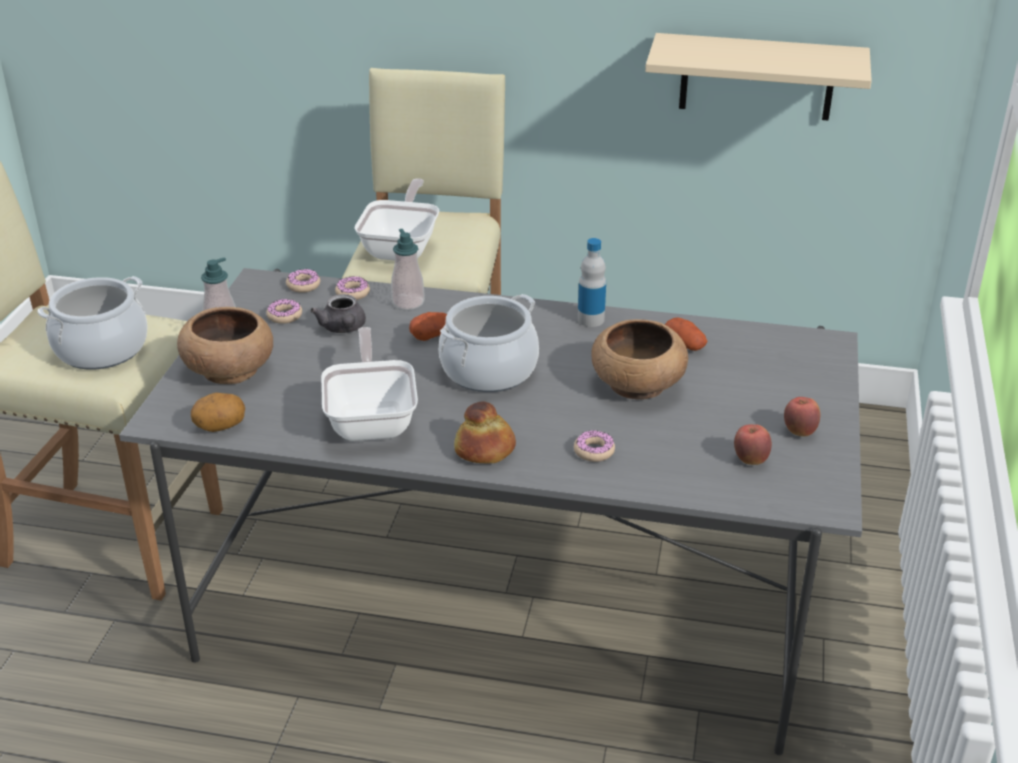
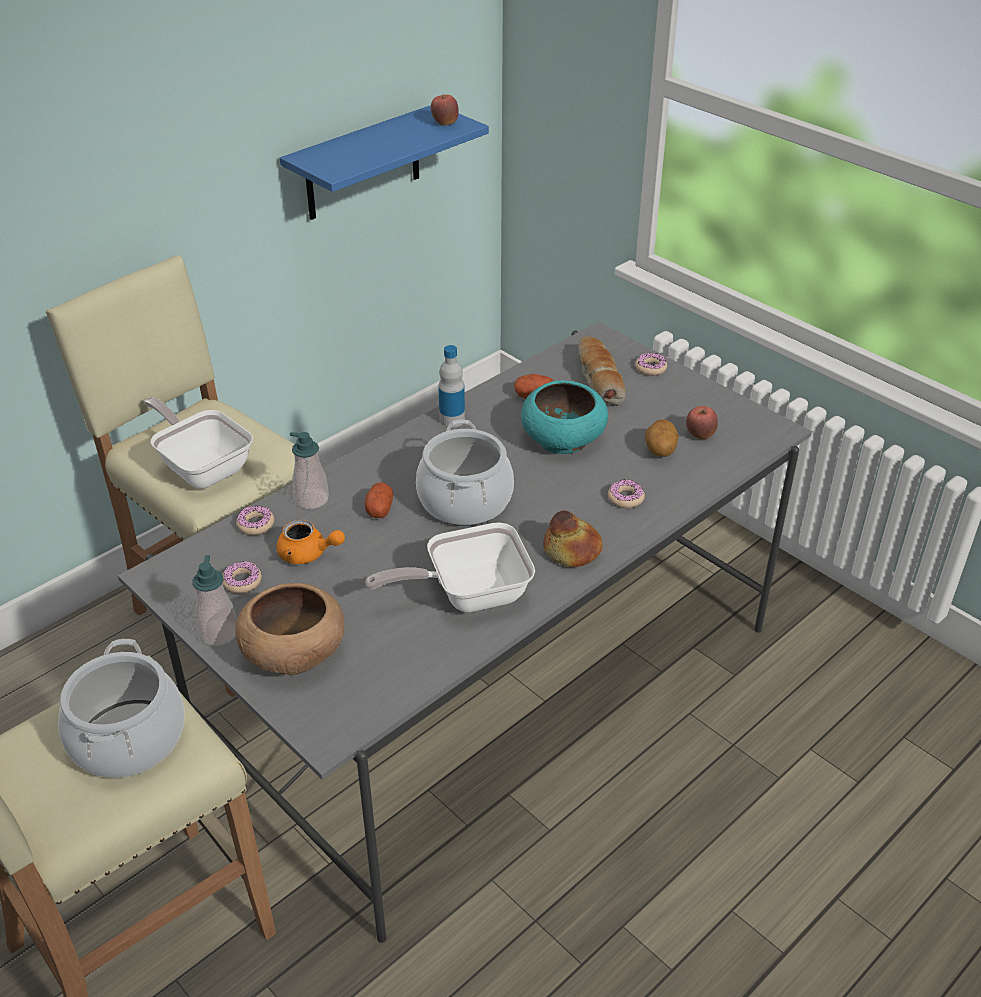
camera: 55 degrees left, 5 degrees up
potato [191,392,245,432] -> potato moved to [645,419,679,457]
donut [286,269,320,293] -> donut moved to [635,353,667,376]
grey teapot [311,294,366,333] -> orange teapot [277,519,345,564]
frying pan [321,327,418,441] -> frying pan turned 45 degrees counterclockwise [365,522,535,612]
brown bowl [591,319,688,400] -> turquoise bowl [521,380,608,454]
beige shelf [645,33,872,121] -> blue shelf [280,105,489,220]
apple [784,397,820,436] -> apple moved to [431,95,459,126]
none -> bread [578,337,626,406]

